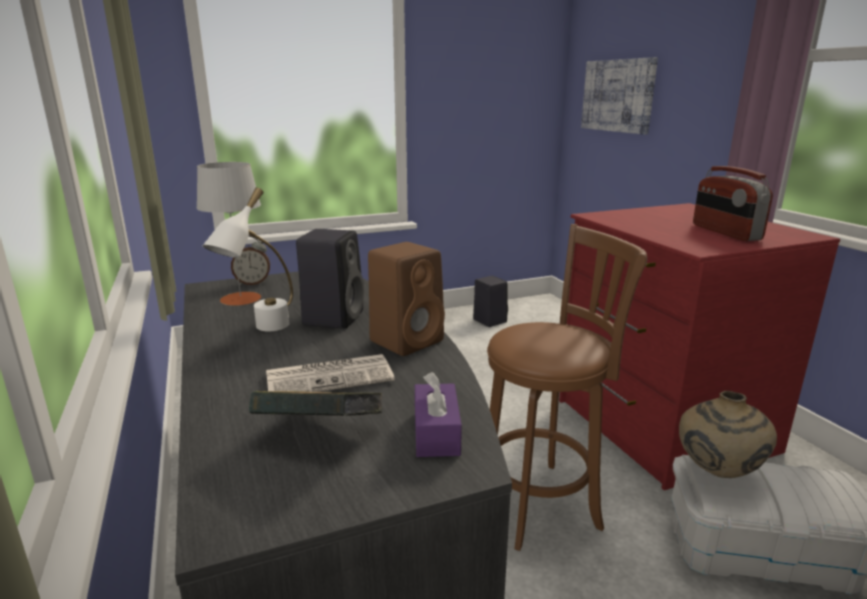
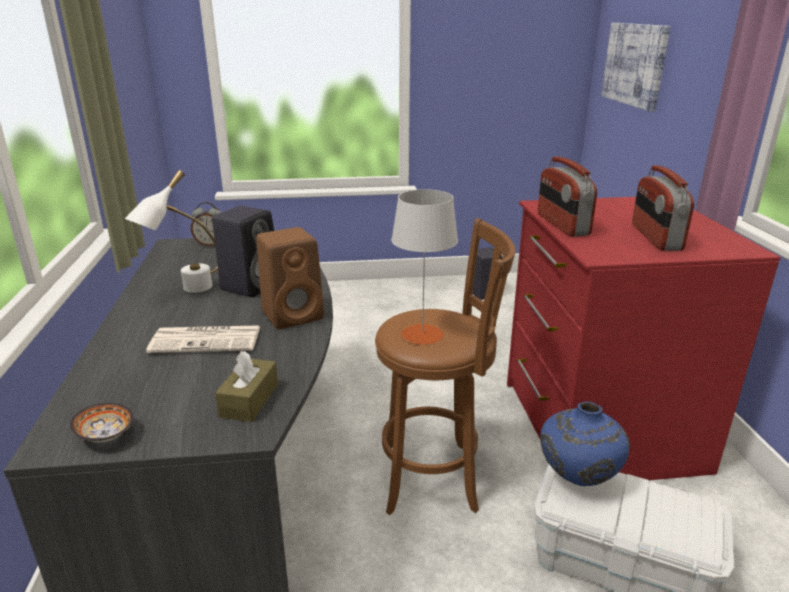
camera: 15 degrees right, 5 degrees up
grey table lamp [196,162,261,306] -> grey table lamp moved to [391,189,458,345]
book [249,391,382,416] -> none
purple tissue box [415,372,462,457] -> brown tissue box [215,351,278,422]
beige vase [679,391,777,478] -> blue vase [540,401,630,486]
none -> bowl [70,403,134,442]
none -> radio [538,157,597,237]

